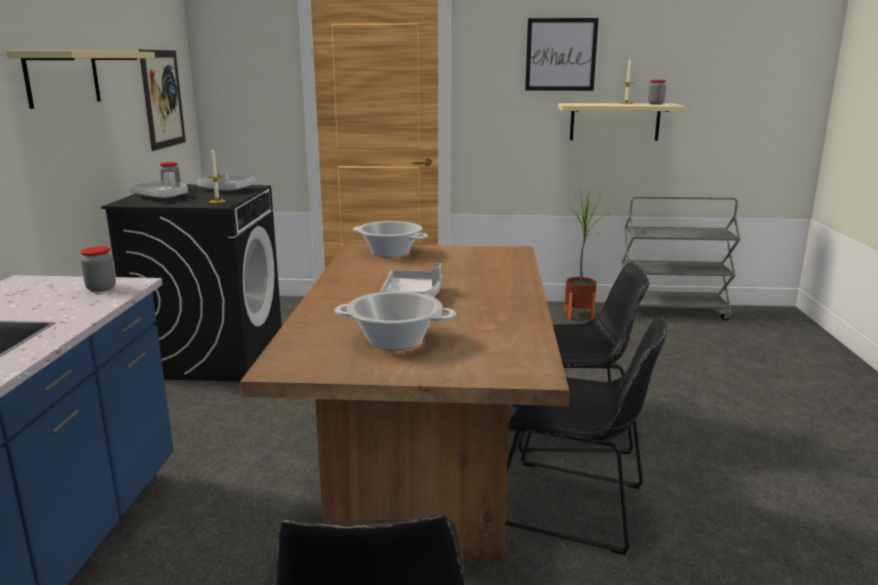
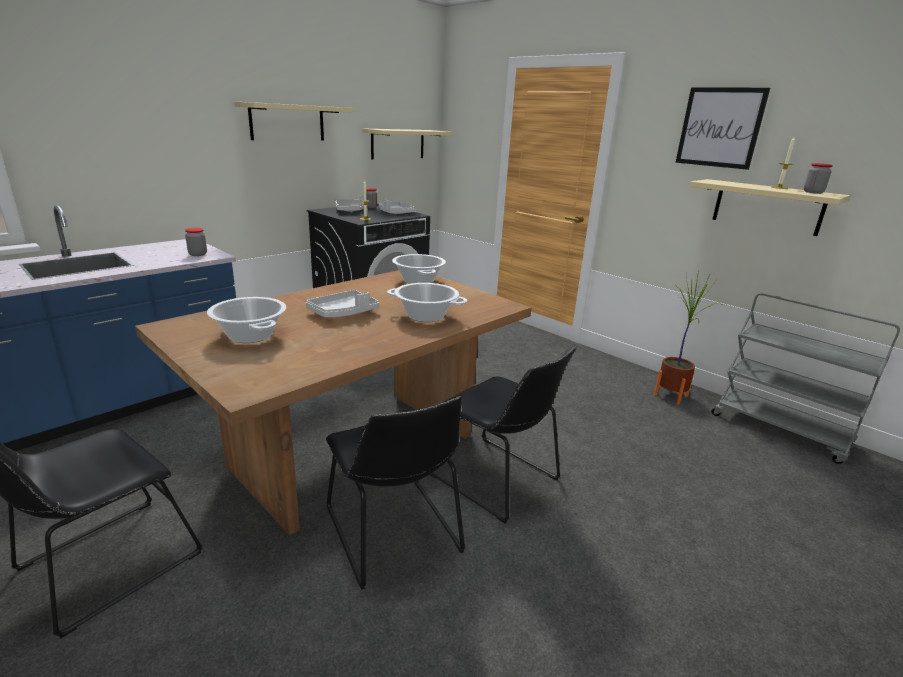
camera: 40 degrees right, 5 degrees up
picture [139,50,186,151] -> beige shelf [362,128,452,159]
none -> cooking pot [387,283,467,322]

